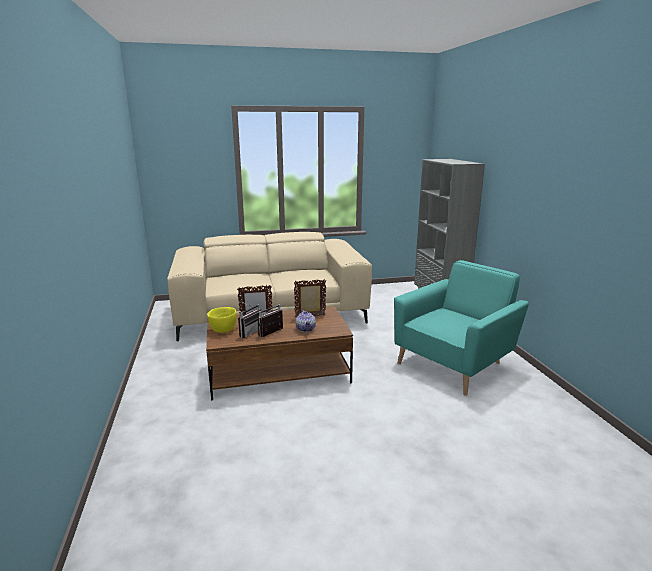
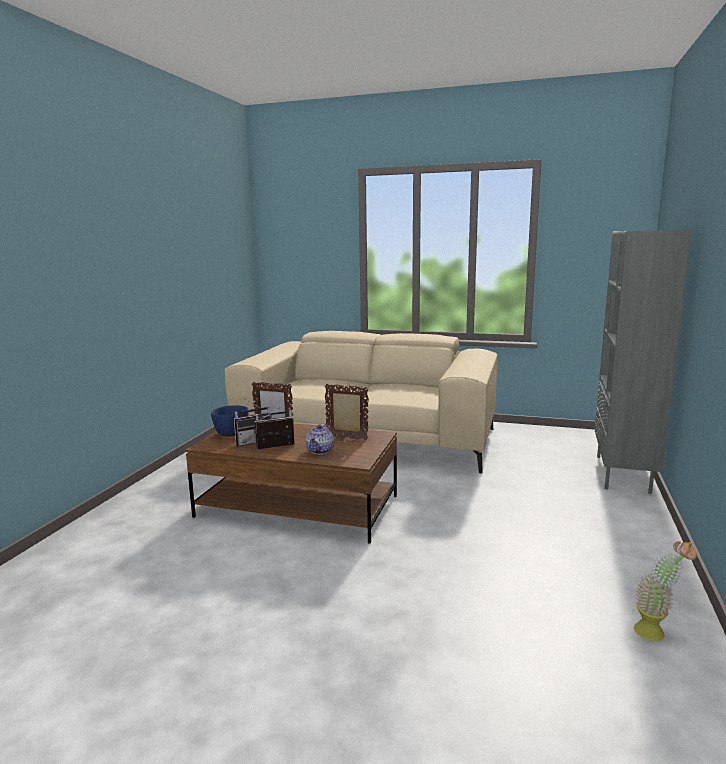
camera: 30 degrees right, 5 degrees down
yellow bowl [207,307,236,333] -> blue bowl [211,405,248,436]
turquoise armchair [394,260,529,396] -> none
none -> potted plant [634,541,697,641]

